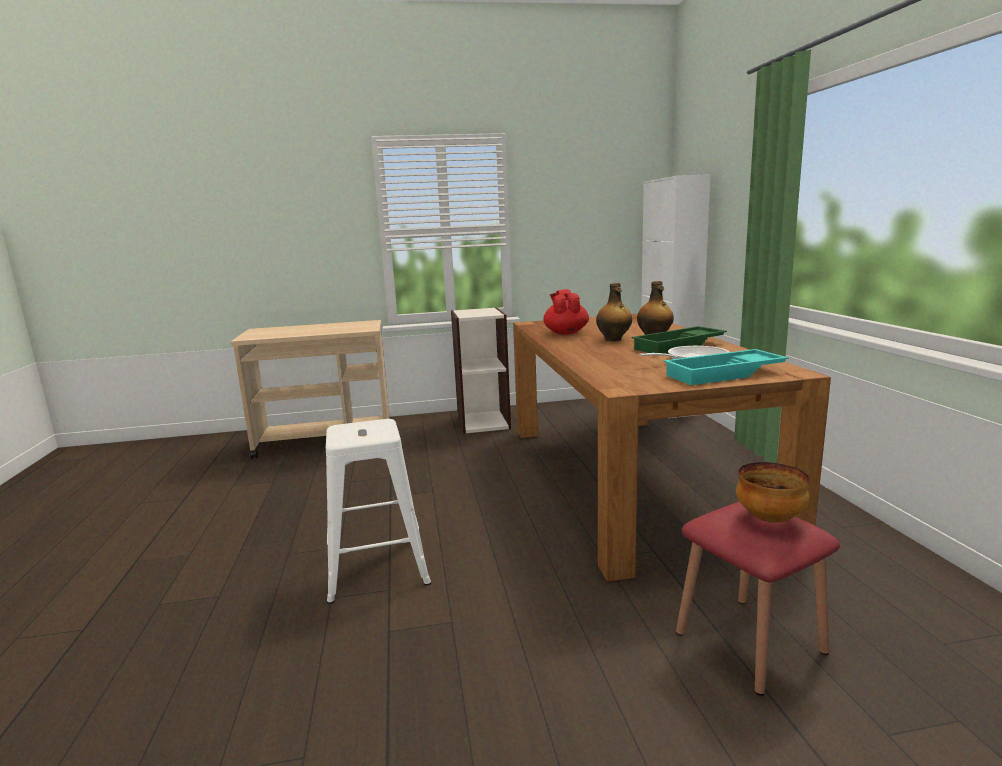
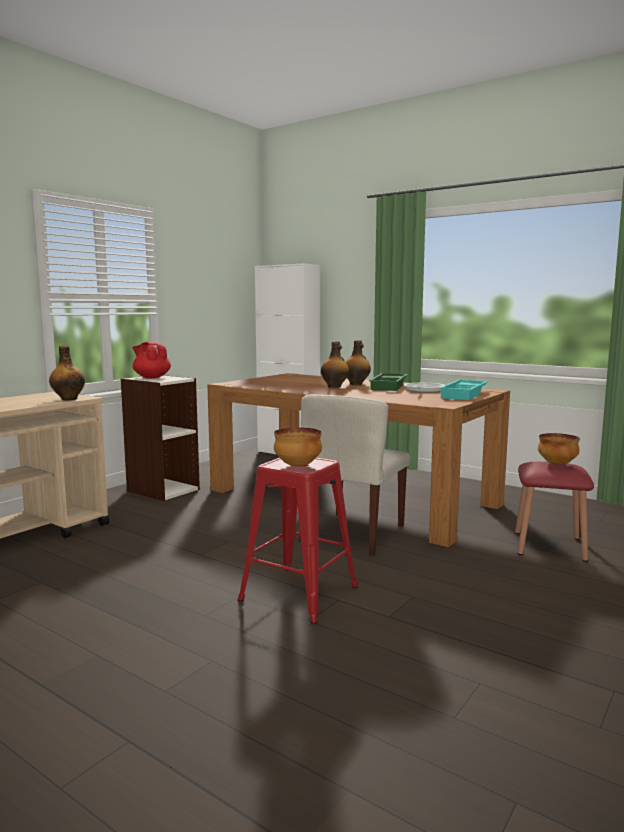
camera: 45 degrees left, 5 degrees down
white stool [326,419,431,604] -> red stool [237,458,358,624]
red teapot [543,289,589,335] -> red teapot moved to [132,341,171,379]
none -> bottle [49,345,85,400]
none -> bowl [274,427,322,467]
none -> beige chair [299,394,410,556]

